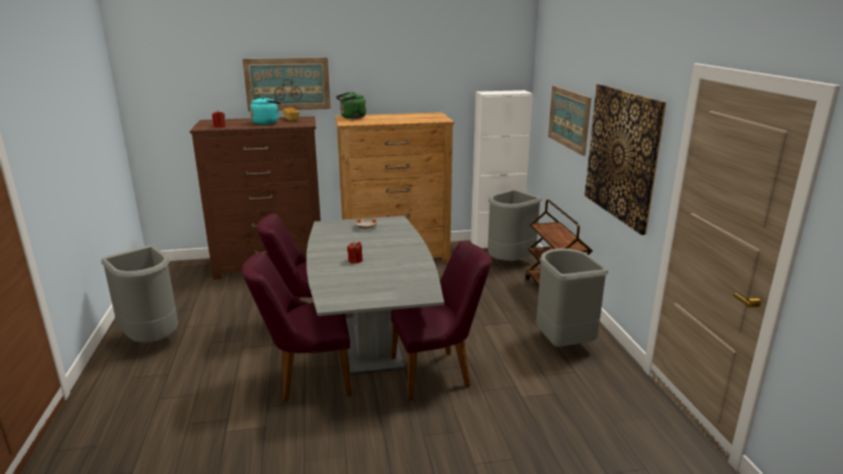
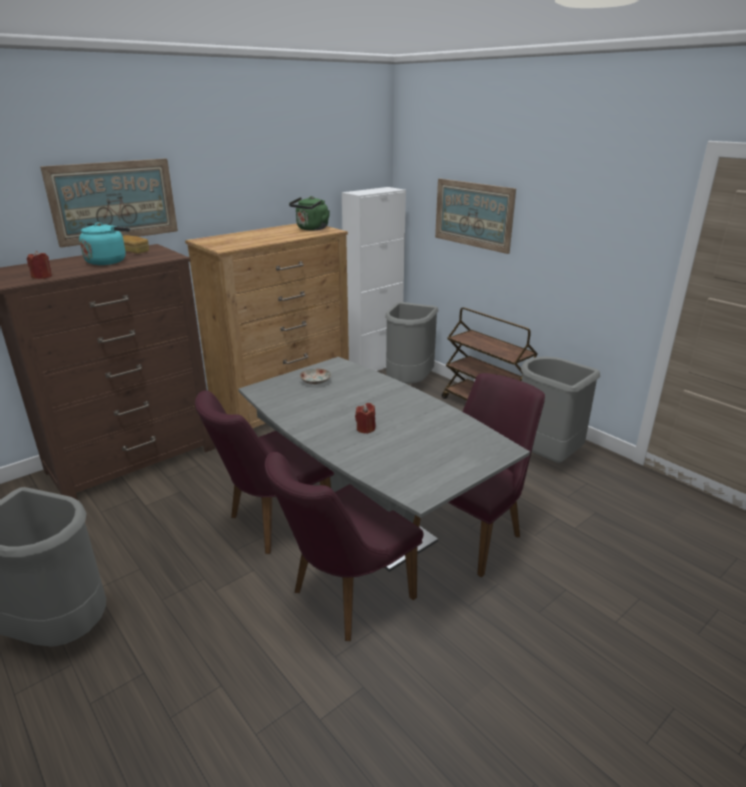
camera: 30 degrees left, 5 degrees up
green kettle [336,92,366,119] -> green kettle moved to [289,196,330,231]
picture [585,84,666,235] -> none

